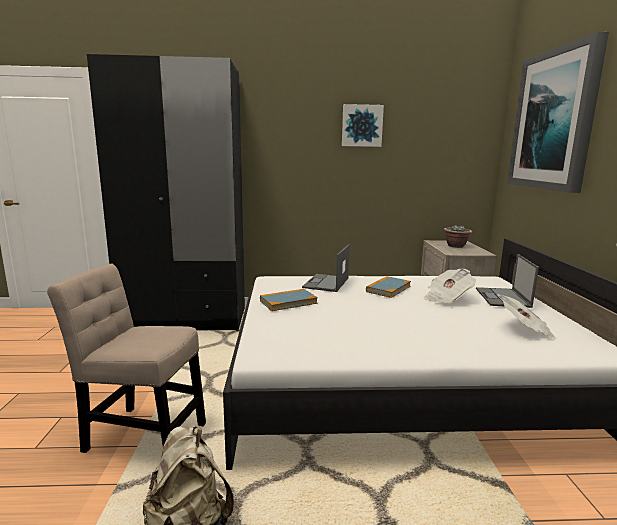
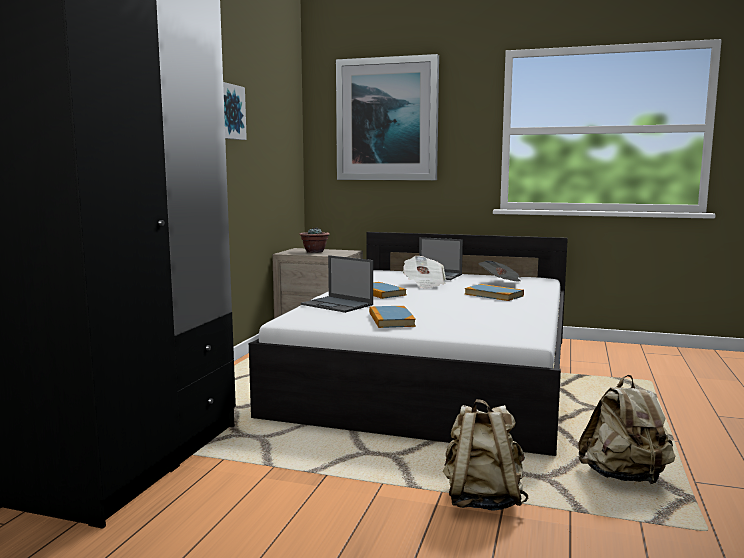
camera: 70 degrees left, 5 degrees down
beige chair [47,264,206,453] -> beige backpack [443,399,529,511]
none -> book [465,284,524,301]

